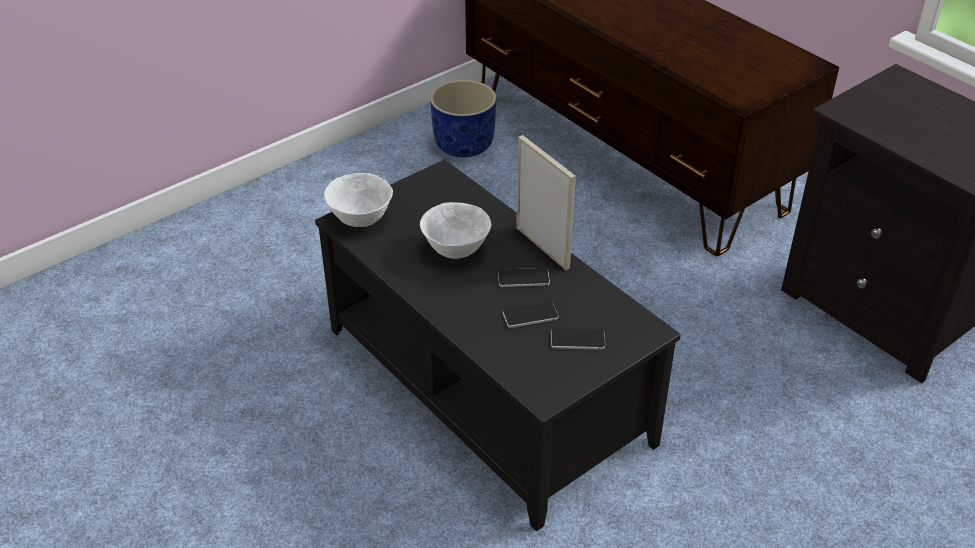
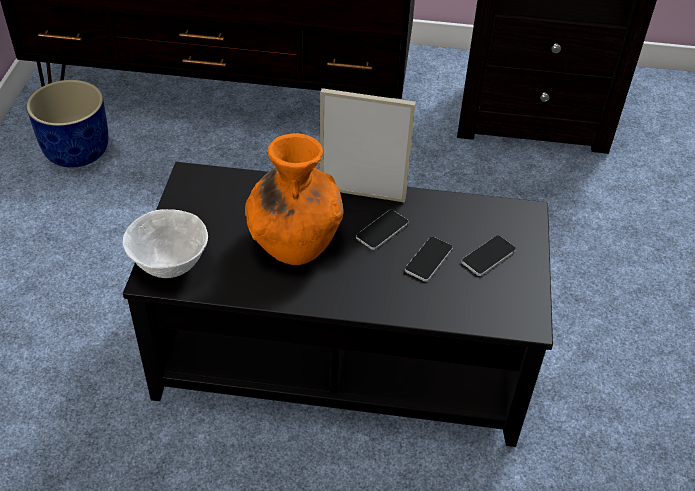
camera: 45 degrees left, 5 degrees up
white bowl [420,202,491,259] -> orange vase [245,133,344,265]

